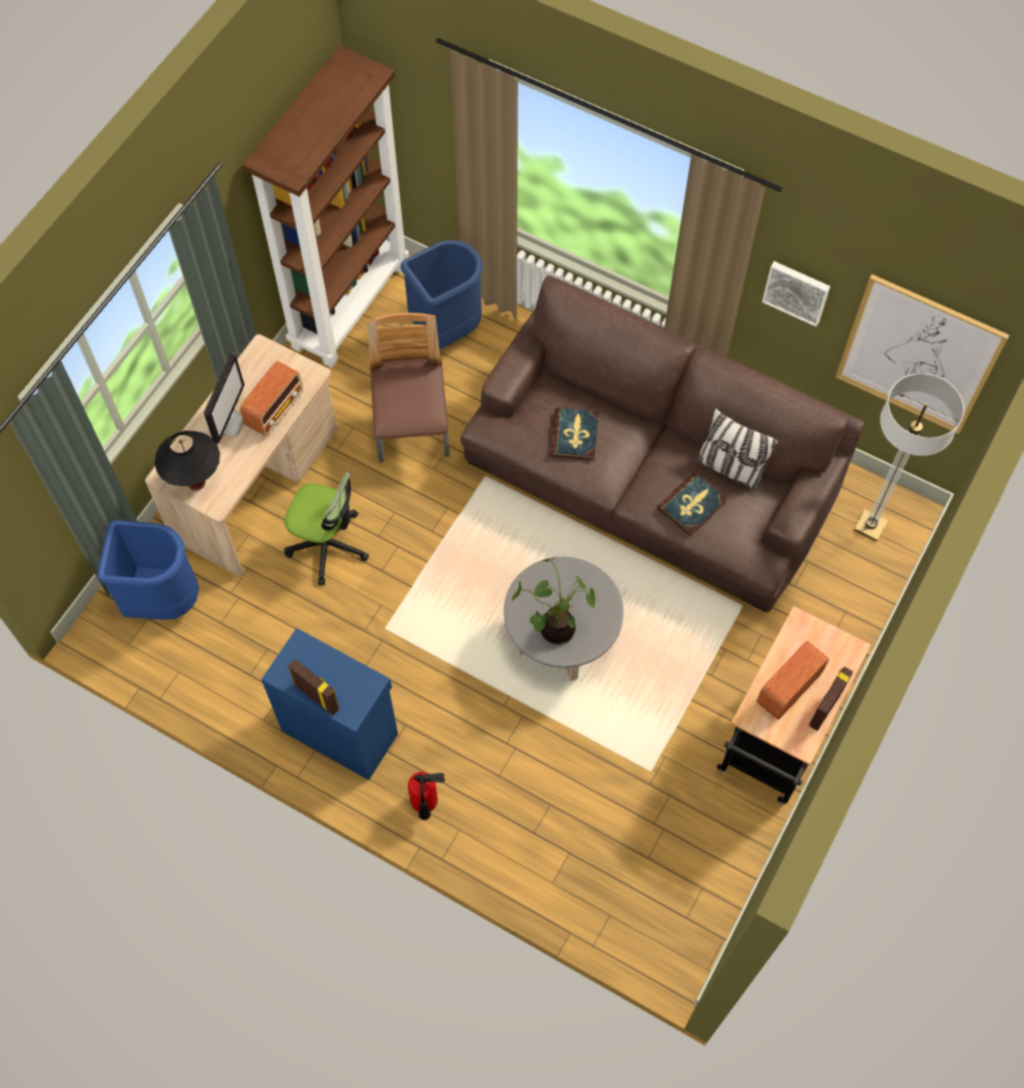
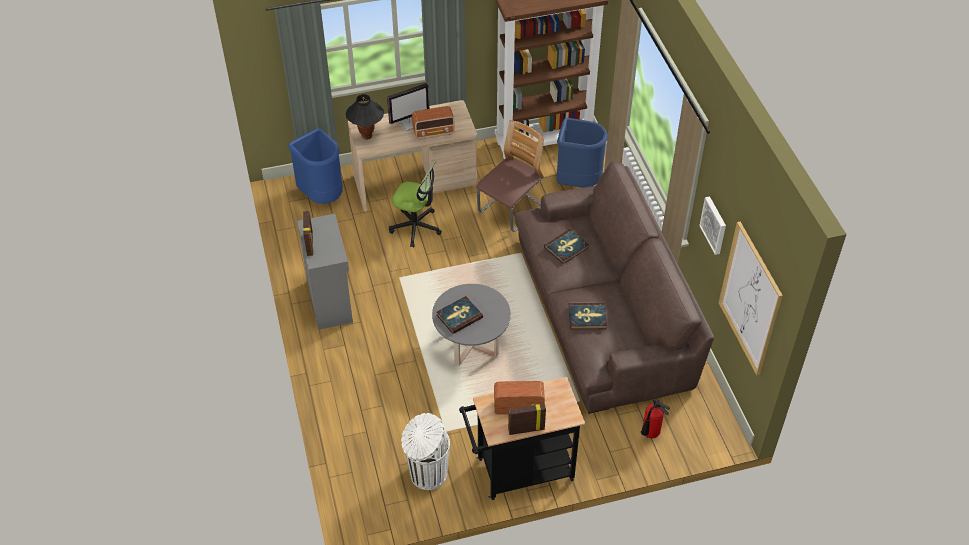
camera: 45 degrees right, 15 degrees down
blue cabinet [261,628,398,780] -> grey cabinet [297,214,353,330]
office chair [284,472,369,585] -> office chair turned 45 degrees counterclockwise [389,163,442,247]
fire extinguisher [408,772,445,820] -> fire extinguisher moved to [641,399,670,438]
potted plant [512,557,596,644] -> book [436,296,483,334]
pillow [695,408,779,491] -> none
floor lamp [854,373,964,541] -> none
none -> white trash can [401,413,450,490]

